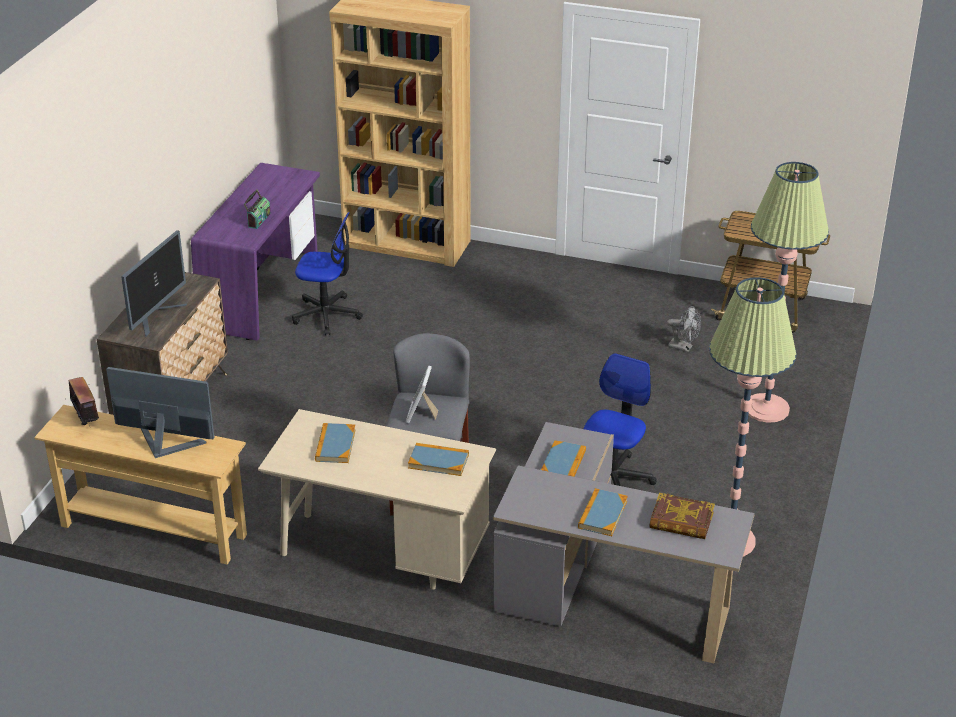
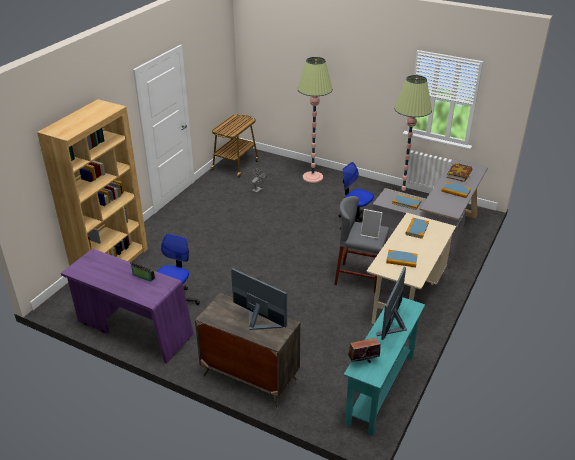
camera: 80 degrees left, 0 degrees up
beige console table [34,405,247,565] -> turquoise console table [344,297,425,436]

